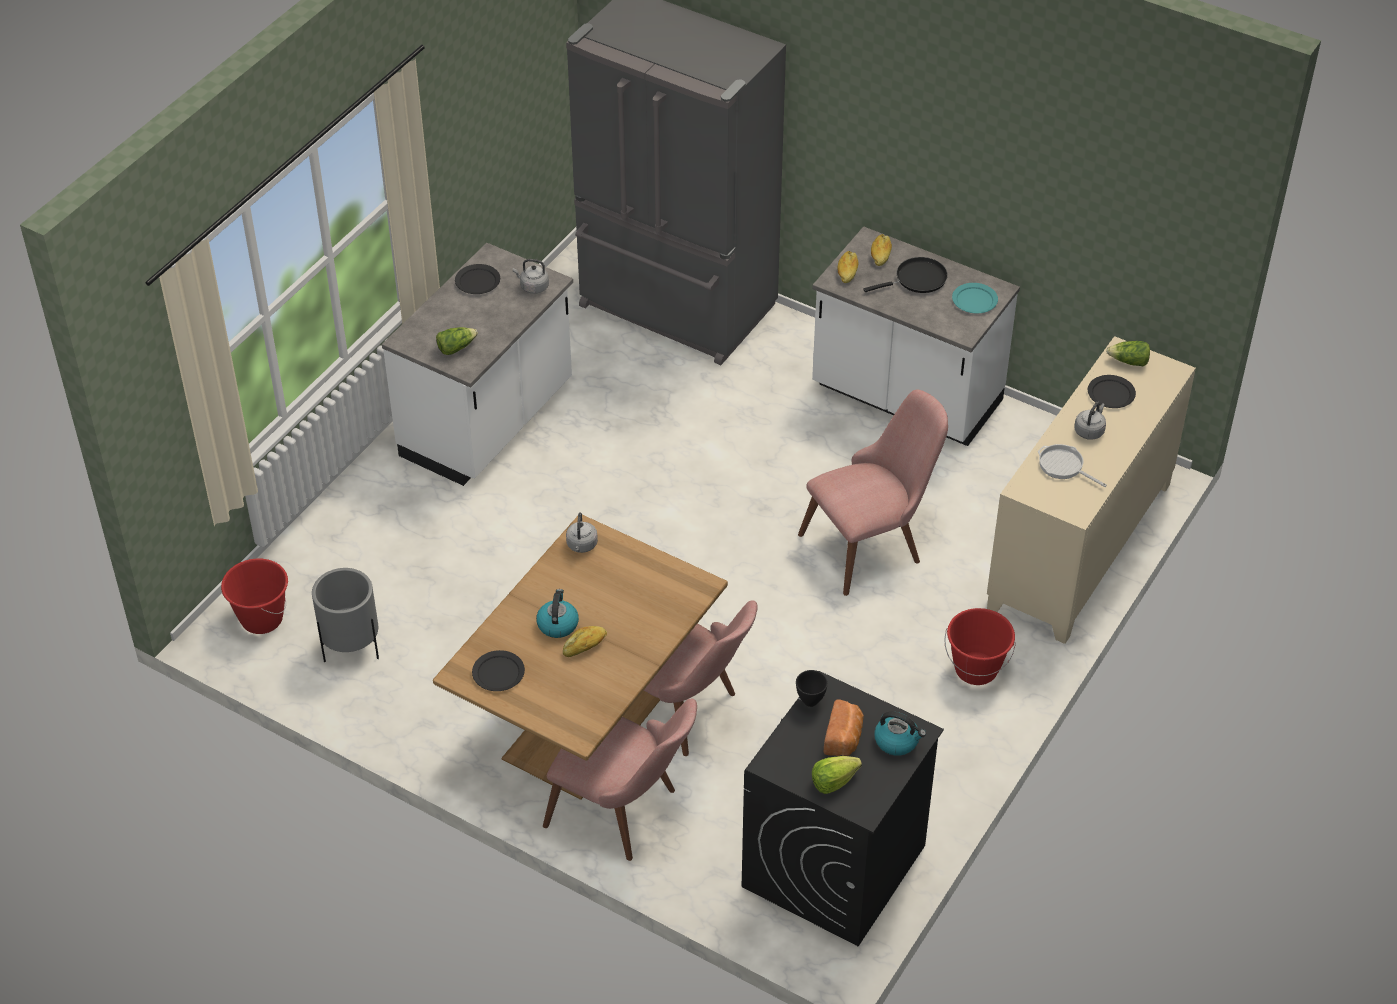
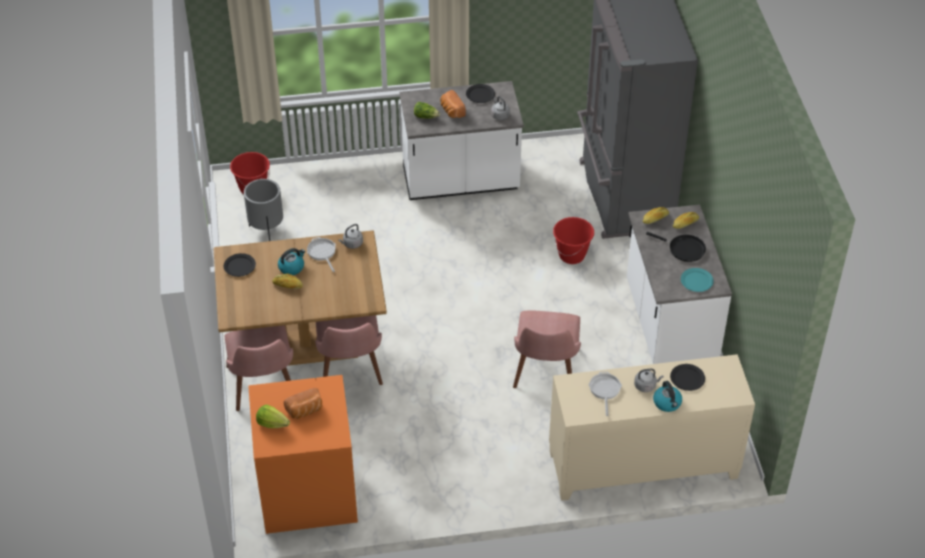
camera: 50 degrees right, 0 degrees up
black washing machine [742,671,944,946] -> orange washing machine [248,375,358,534]
black bowl [796,670,828,707] -> none
pink chair [798,390,948,596] -> pink chair turned 75 degrees clockwise [513,310,581,388]
kettle [874,711,926,756] -> kettle moved to [653,381,682,412]
red bucket [944,608,1016,685] -> red bucket moved to [553,217,594,264]
lettuce [1106,341,1150,366] -> none
none -> frying pan [307,237,336,272]
none -> bread [440,90,466,118]

